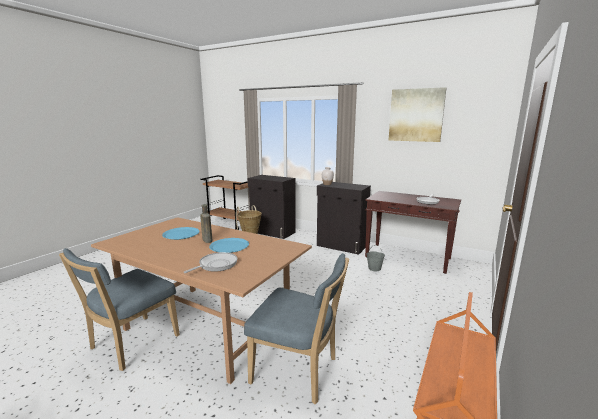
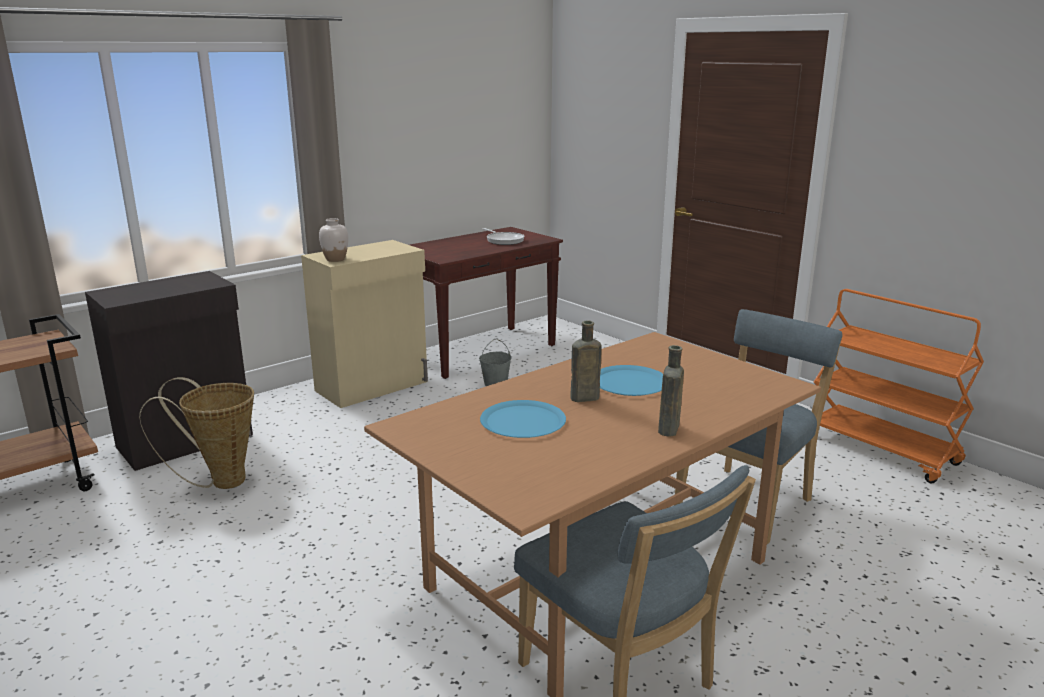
camera: 70 degrees left, 5 degrees up
frying pan [183,252,237,273] -> none
black cabinet [317,182,371,255] -> beige cabinet [301,240,428,408]
picture [389,87,446,142] -> none
none -> brown bottle [658,345,684,437]

